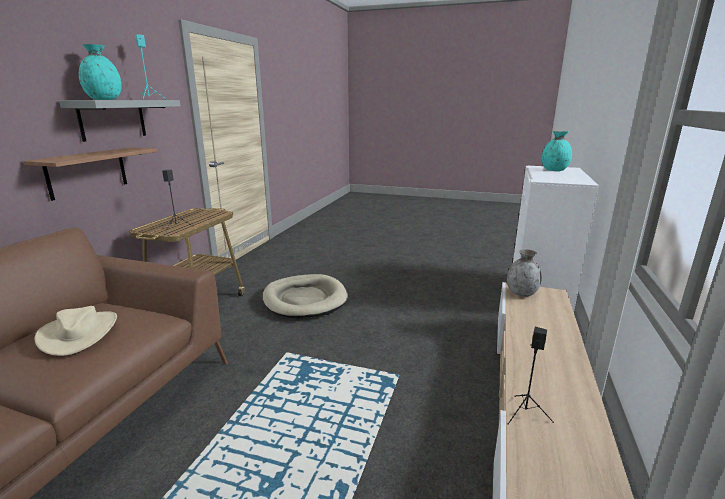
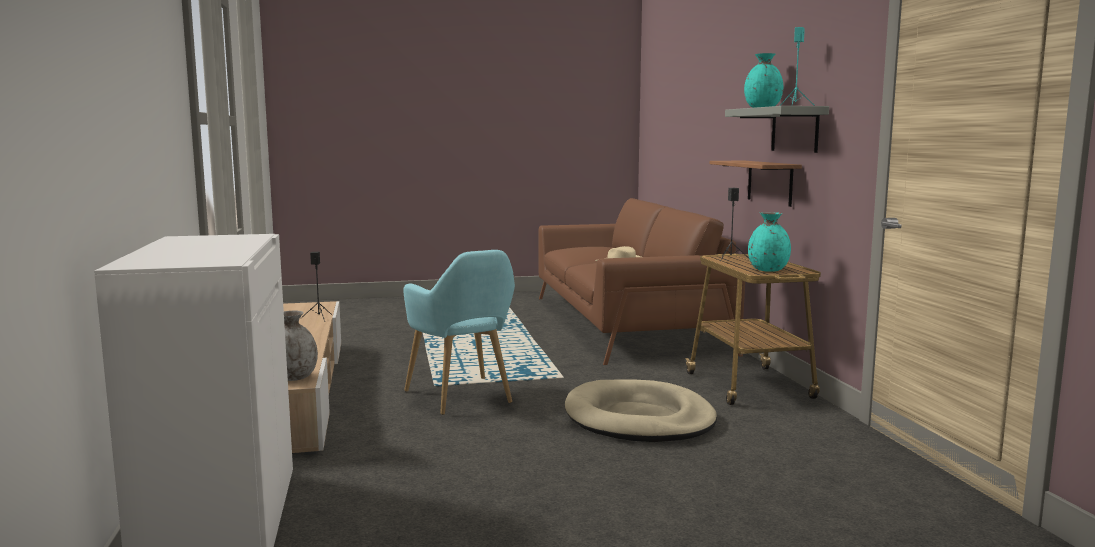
camera: 150 degrees right, 10 degrees down
turquoise vase [542,131,572,171] -> turquoise vase moved to [748,212,791,272]
none -> turquoise armchair [403,250,515,415]

